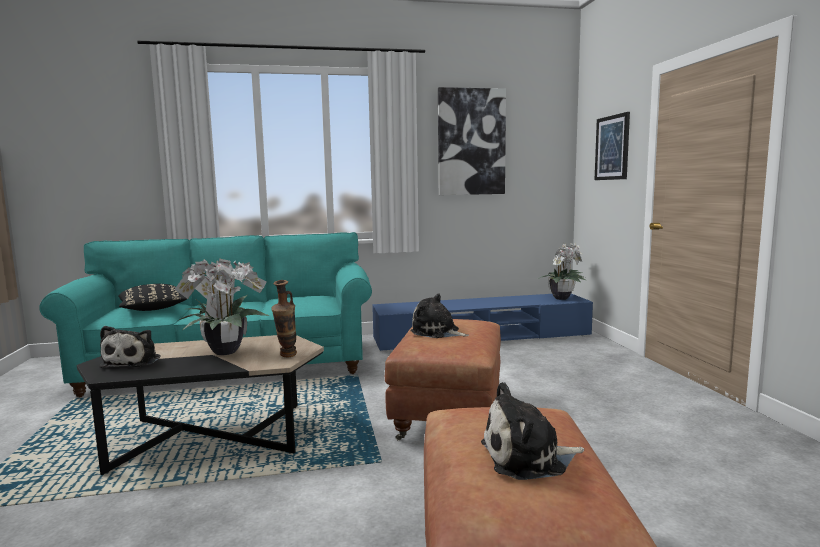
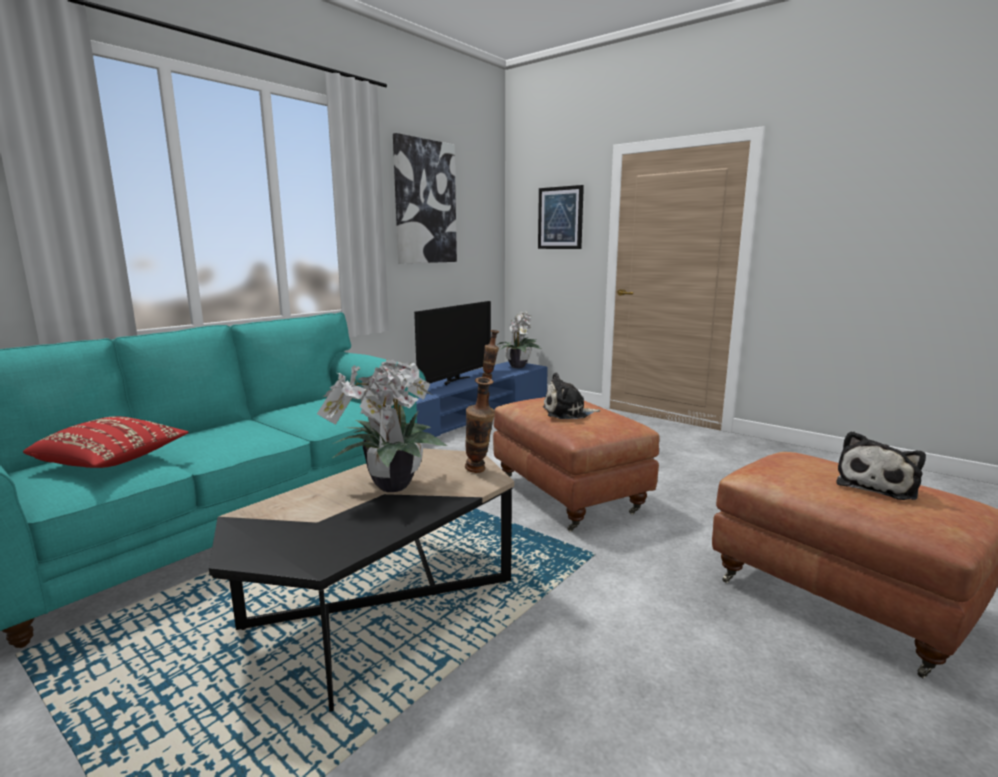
camera: 40 degrees left, 5 degrees up
plush toy [99,326,160,368] -> none
black pillow [118,284,187,311] -> red pillow [23,416,189,468]
none -> television [414,301,491,385]
none -> vase [482,330,499,379]

